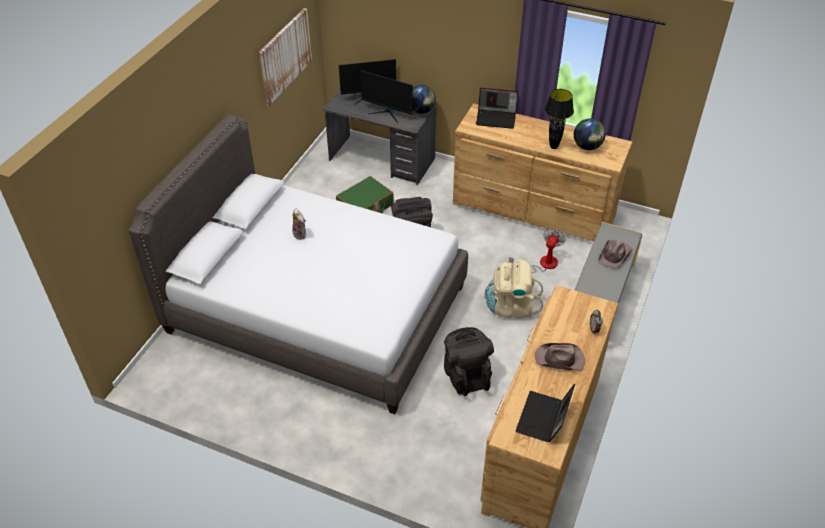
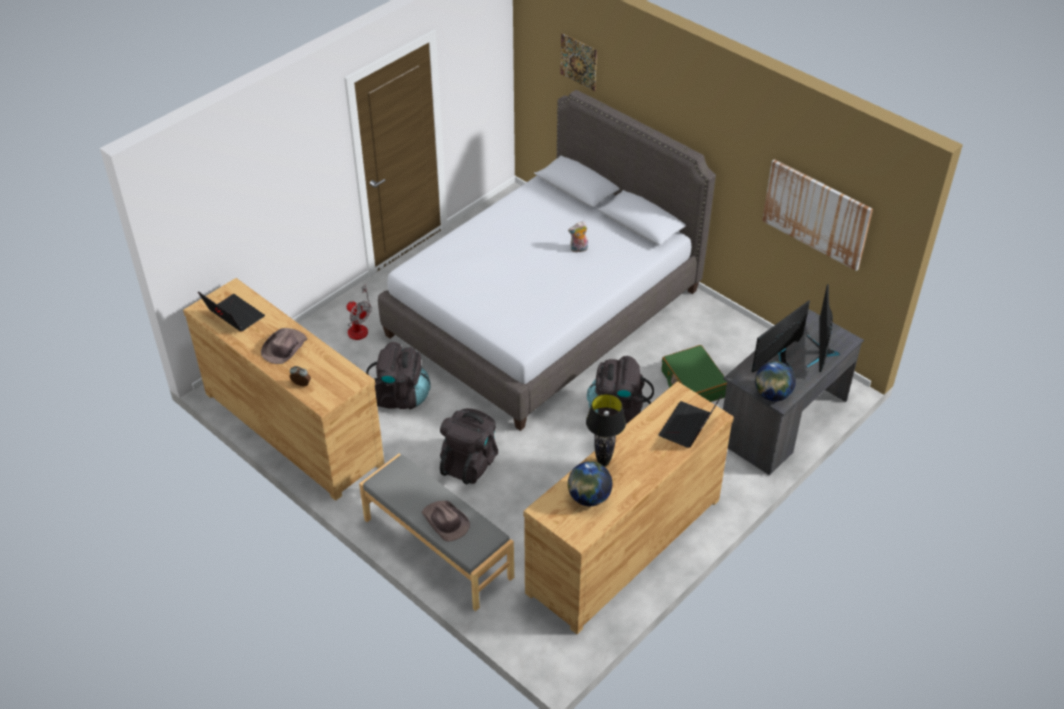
camera: 110 degrees right, 0 degrees up
beige backpack [485,259,543,318] -> black backpack [440,408,498,484]
fan [509,228,565,273] -> fan moved to [346,285,372,340]
none -> picture [560,33,597,91]

